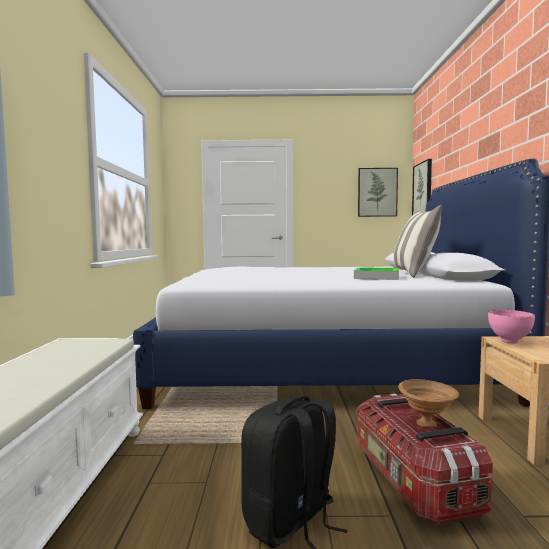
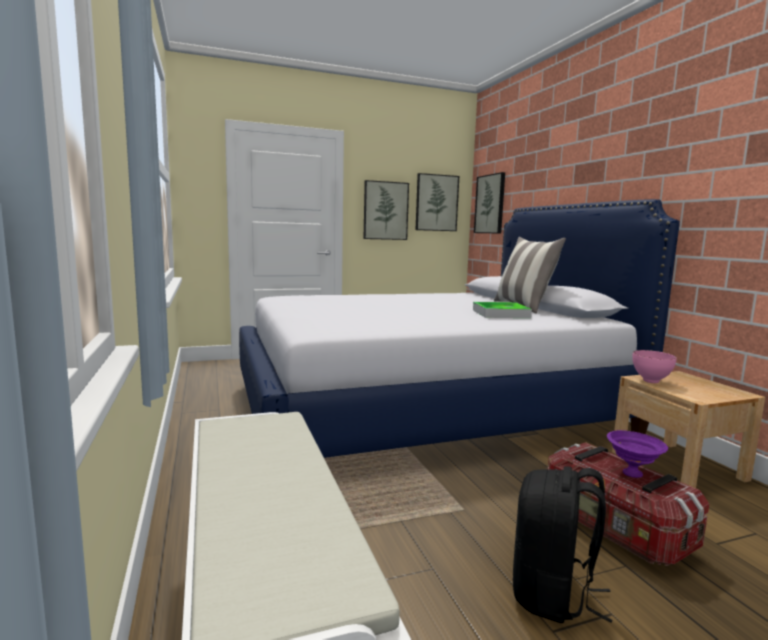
camera: 20 degrees left, 5 degrees up
brown bowl [398,379,459,428] -> purple bowl [607,430,668,478]
none -> picture [364,180,409,240]

